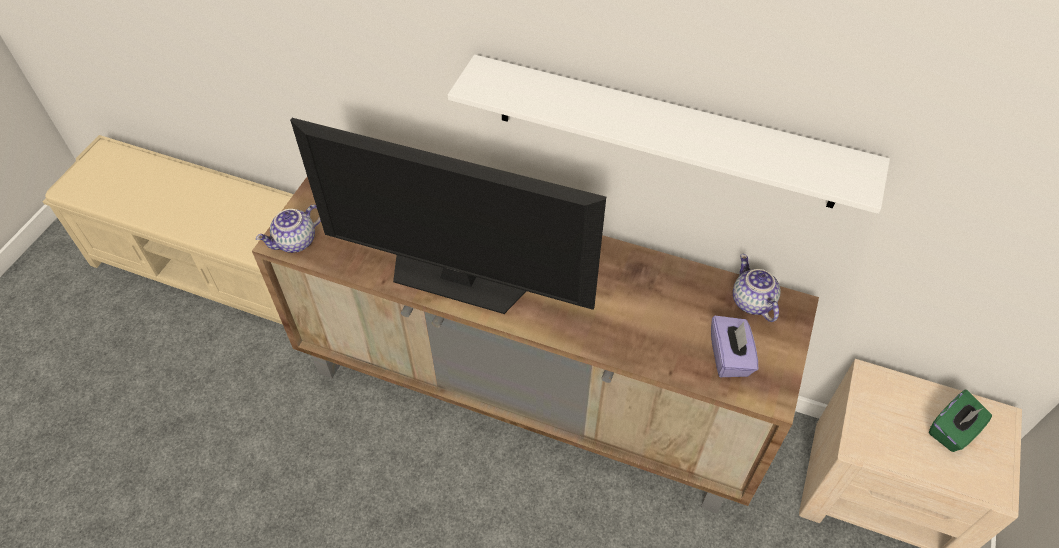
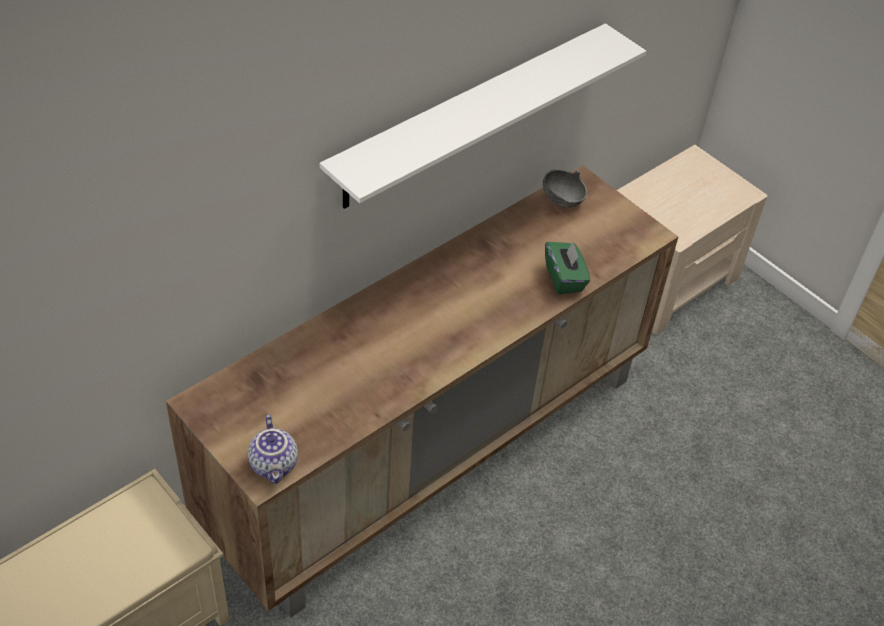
camera: 65 degrees left, 5 degrees down
television [290,118,606,314] -> none
purple tissue box [711,316,758,377] -> none
teapot [733,254,781,322] -> grey bowl [543,169,587,208]
green tissue box [929,390,992,452] -> green tissue box moved to [545,242,590,294]

